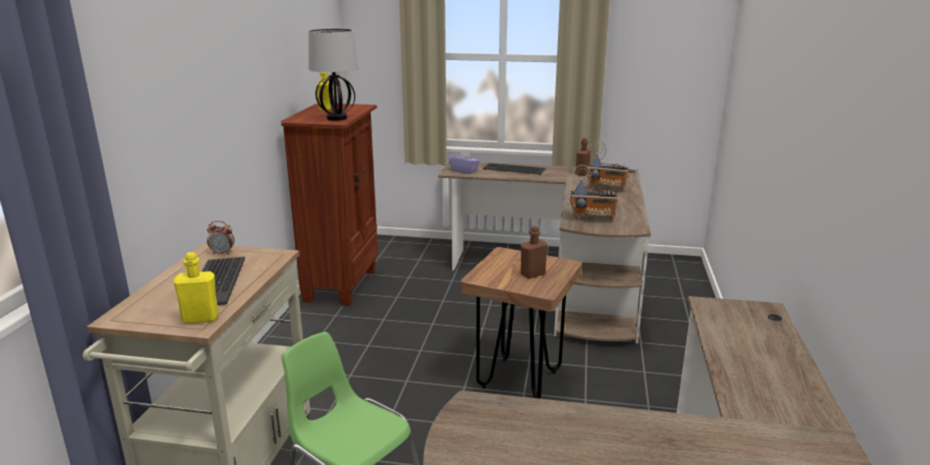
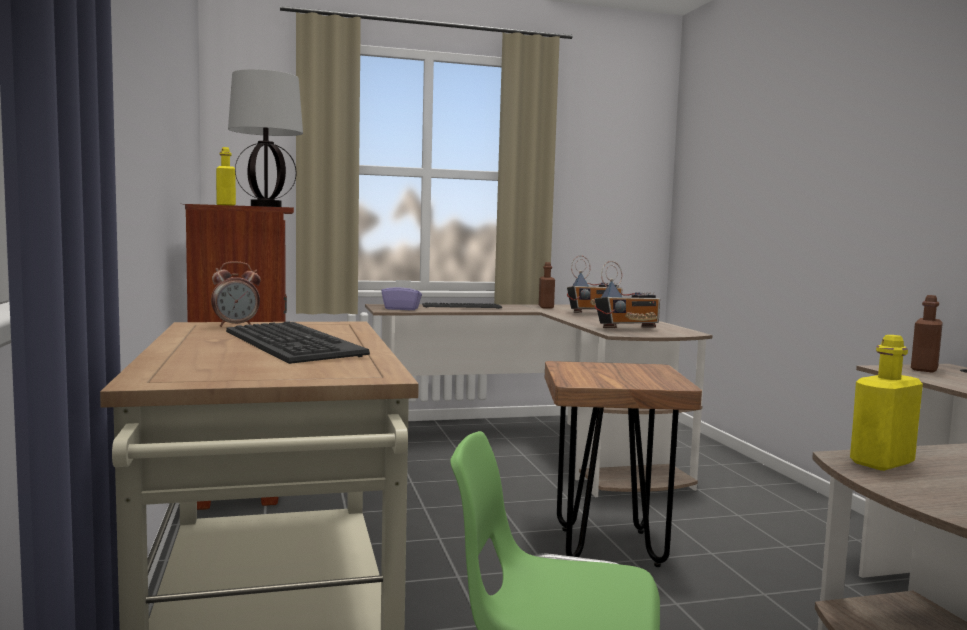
camera: 25 degrees left, 15 degrees down
yellow bottle [173,252,219,324] -> yellow bottle moved to [850,335,923,471]
brown bottle [521,226,547,279] -> brown bottle moved to [911,295,943,372]

